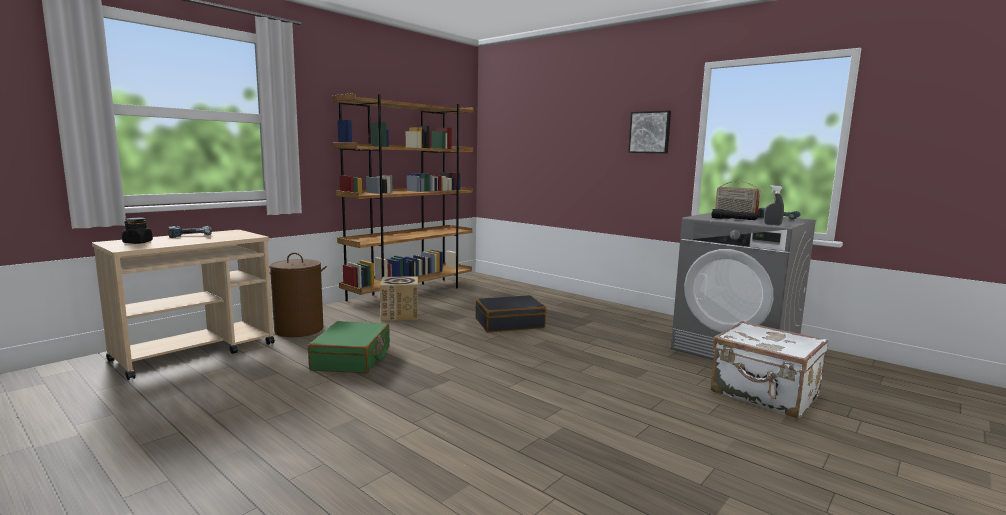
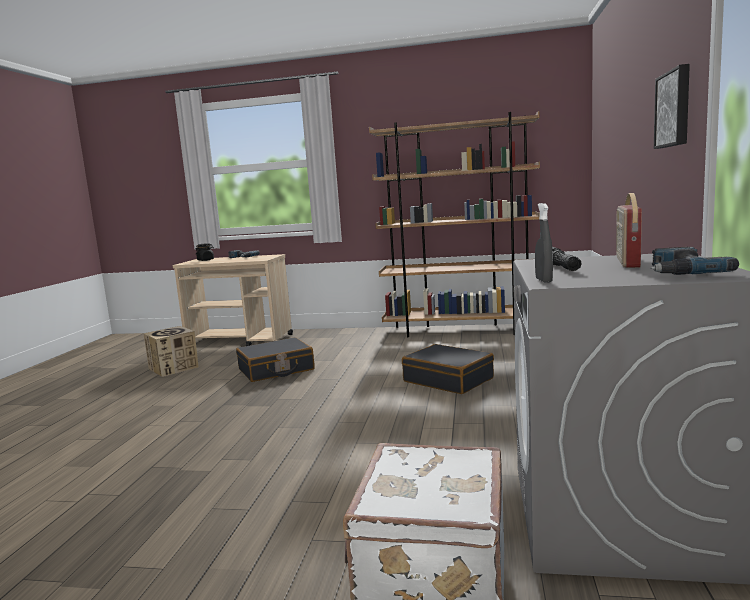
camera: 60 degrees right, 0 degrees up
brown laundry basket [269,253,327,337] -> none
green suitcase [308,321,390,374] -> black suitcase [236,337,315,382]
cardboard box [380,276,418,321] -> cardboard box moved to [143,326,199,377]

